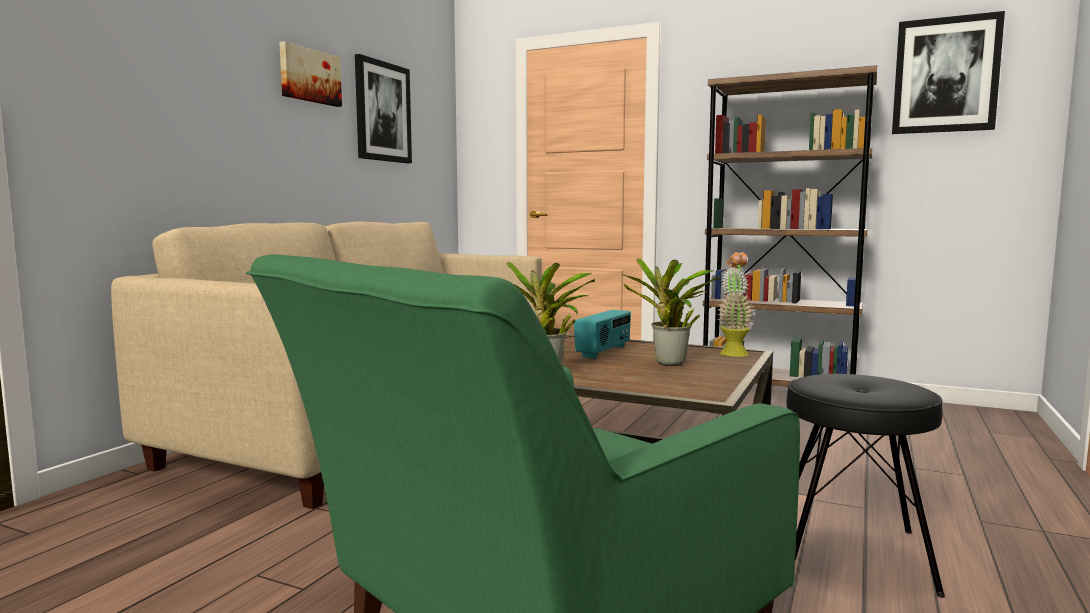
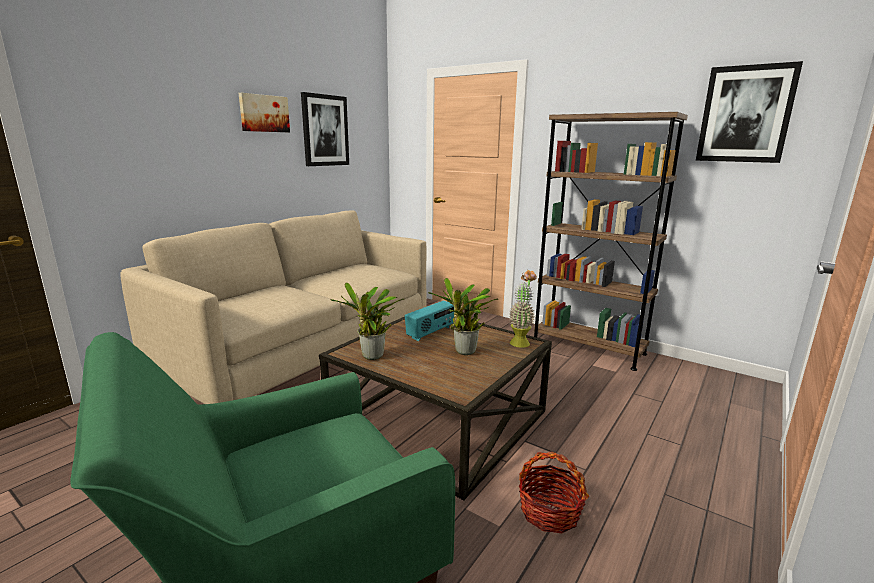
camera: 10 degrees right, 10 degrees up
black stool [786,374,945,598] -> basket [519,451,589,534]

